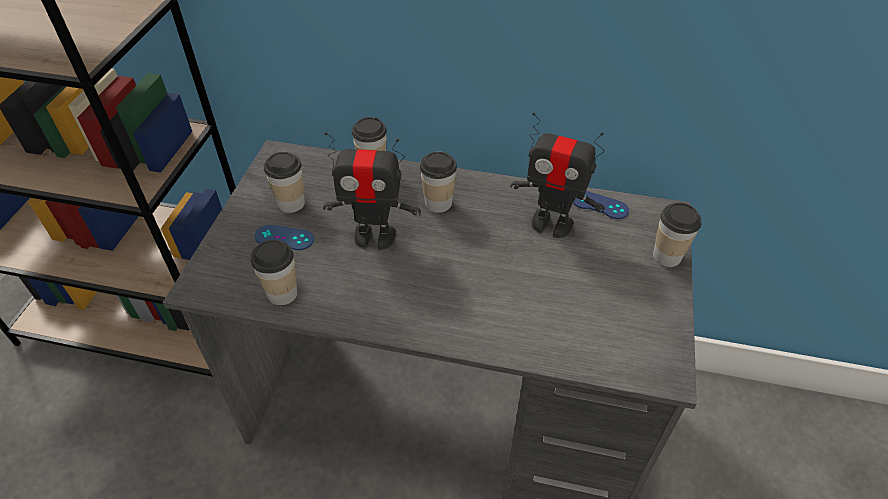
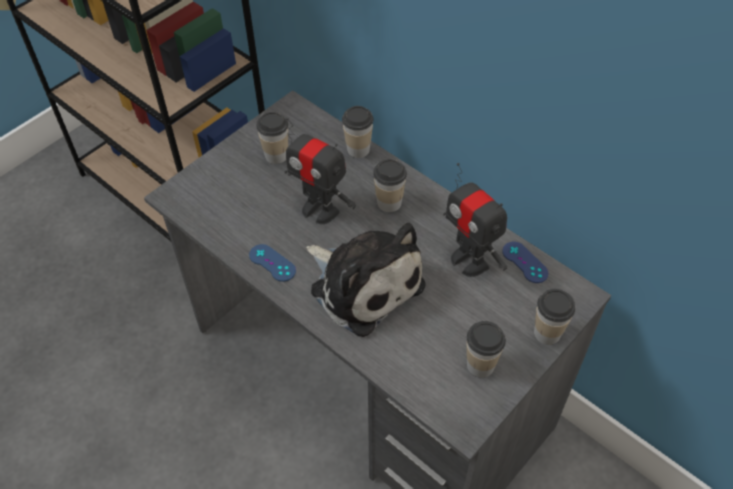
camera: 30 degrees right, 5 degrees up
cup [251,240,298,305] -> cup moved to [467,321,506,378]
blue game controller [255,225,314,250] -> blue game controller moved to [249,244,296,282]
none -> plush toy [306,223,426,337]

